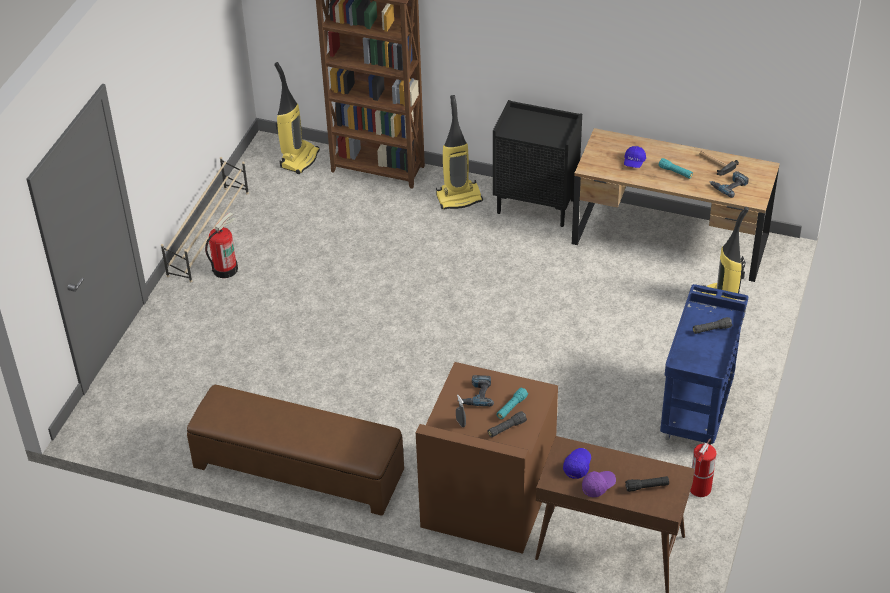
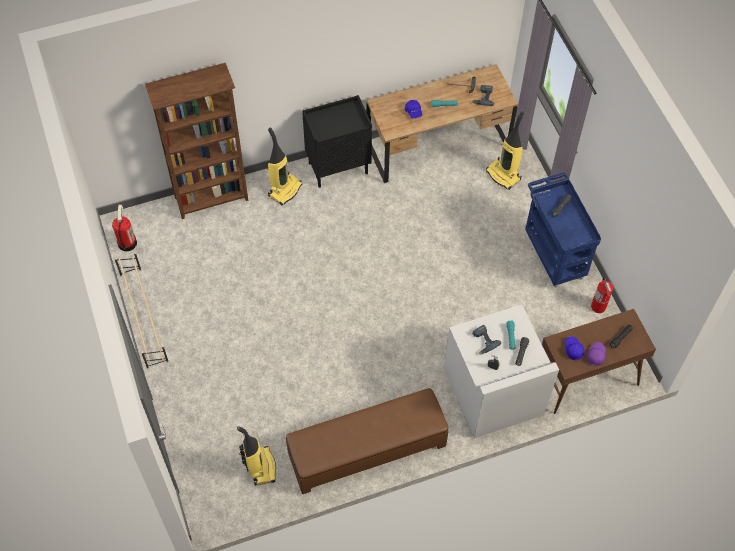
camera: 40 degrees left, 15 degrees up
fire extinguisher [205,212,238,278] -> fire extinguisher moved to [112,205,137,251]
vacuum cleaner [274,62,320,174] -> vacuum cleaner moved to [237,426,276,486]
brown washing machine [416,362,558,554] -> white washing machine [444,304,559,438]

